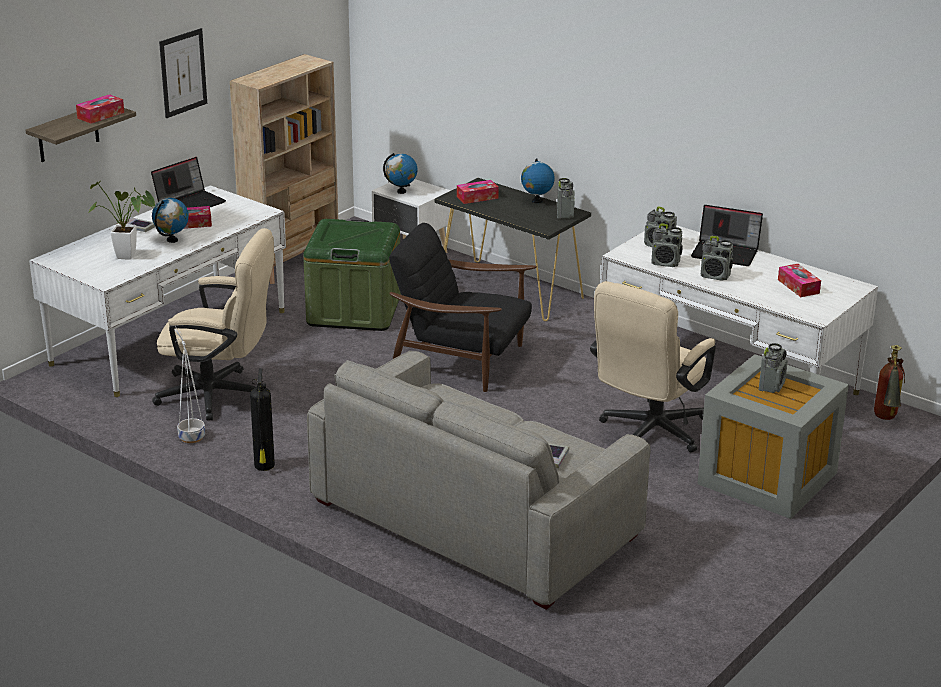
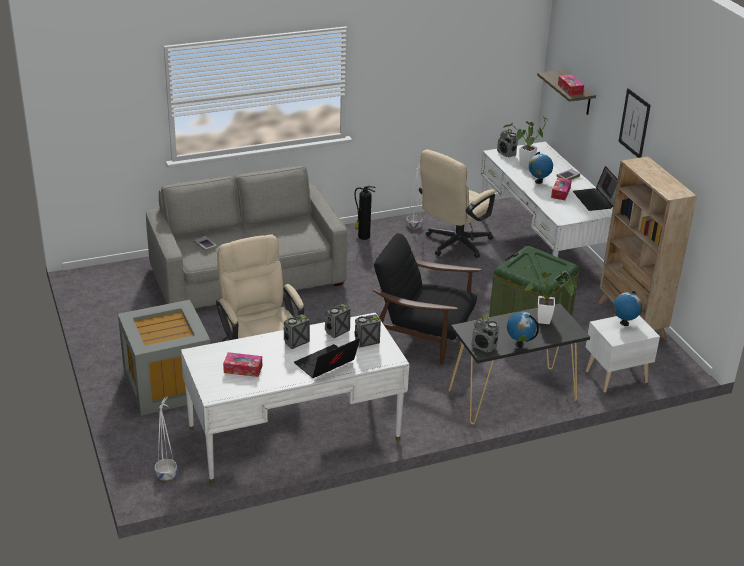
camera: 120 degrees right, 5 degrees up
black armchair [389,223,537,392] -> black armchair turned 120 degrees counterclockwise [373,233,482,365]
tissue box [457,180,499,204] -> potted plant [523,264,577,324]
radio [759,343,788,393] -> radio moved to [497,129,518,157]
fire extinguisher [874,345,905,420] -> white planter [155,396,177,481]

